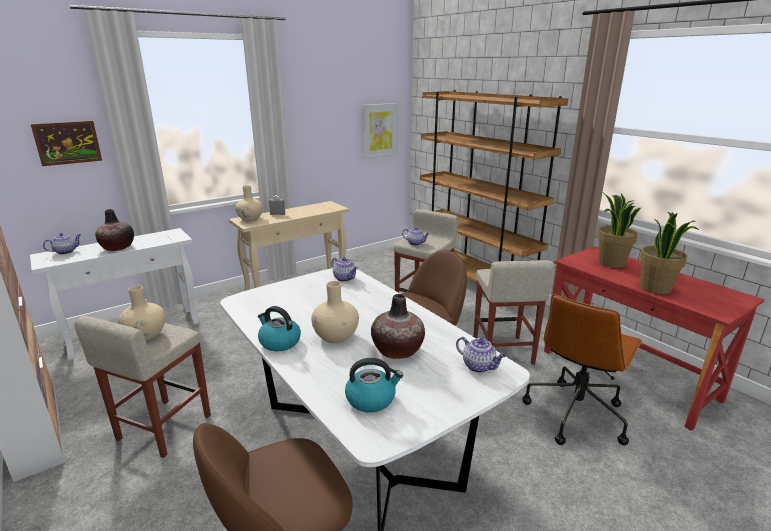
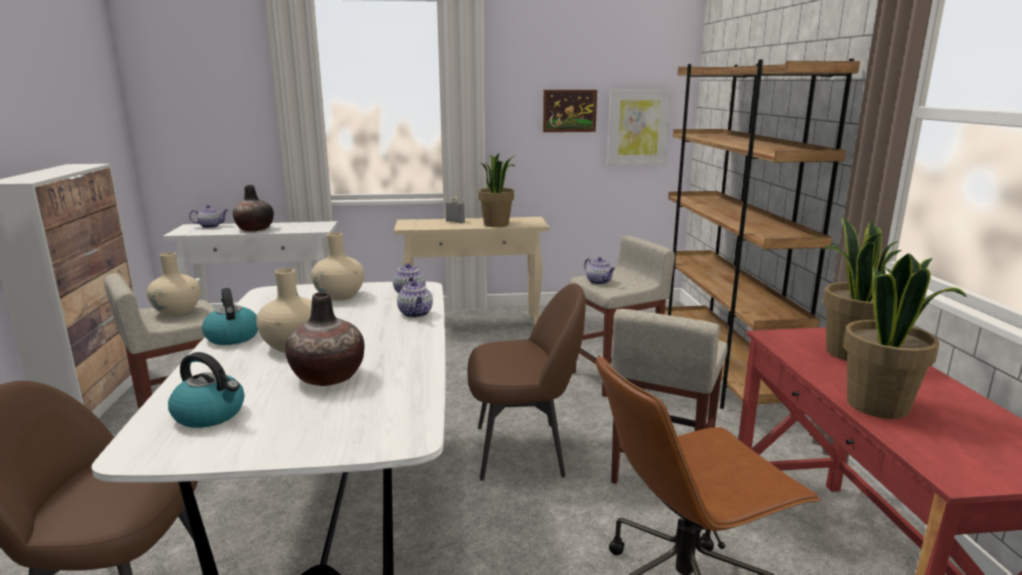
camera: 30 degrees right, 5 degrees down
picture [30,121,102,166] -> picture moved to [543,90,597,132]
beige vase [235,186,263,221] -> beige vase moved to [311,232,364,301]
teapot [456,337,506,373] -> teapot moved to [397,281,433,318]
none -> potted plant [478,153,514,227]

